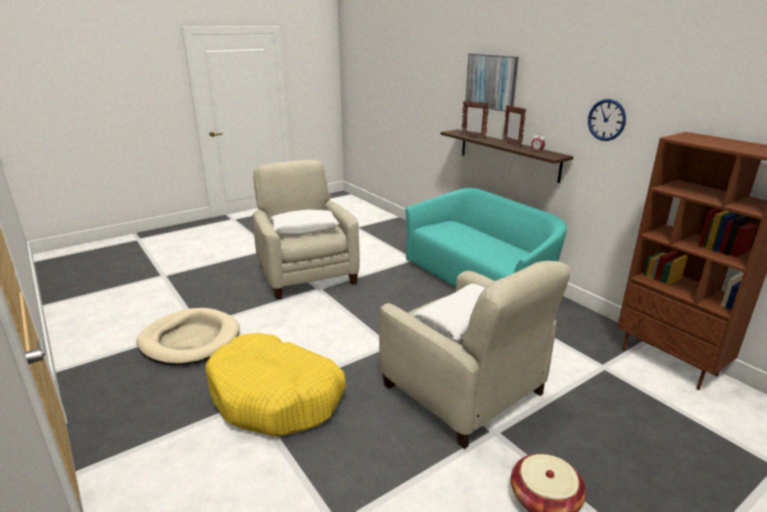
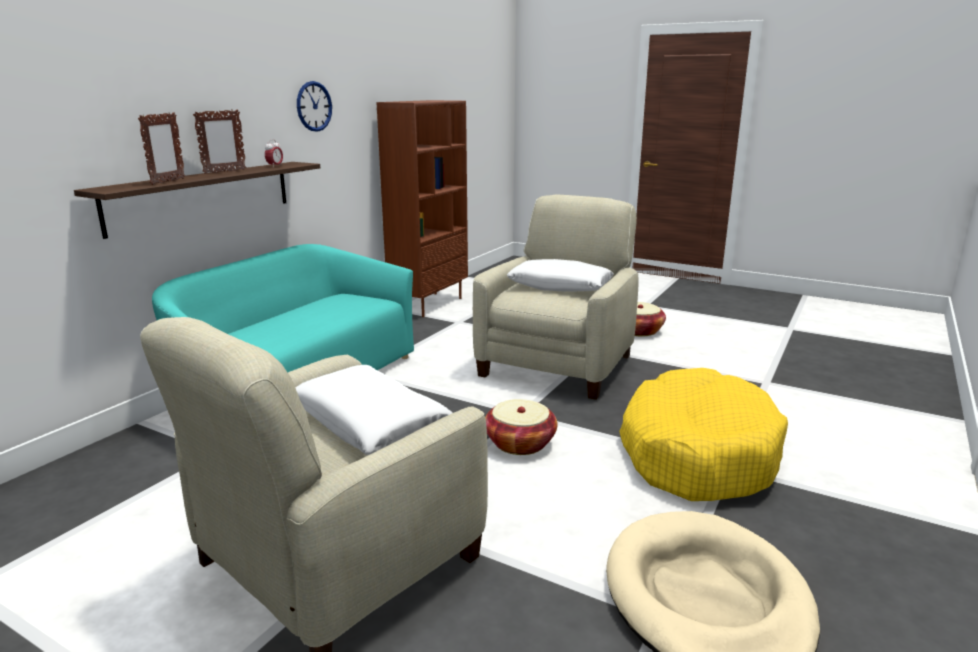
camera: 115 degrees left, 5 degrees down
picture [465,53,519,112] -> none
none -> basket [485,399,558,455]

